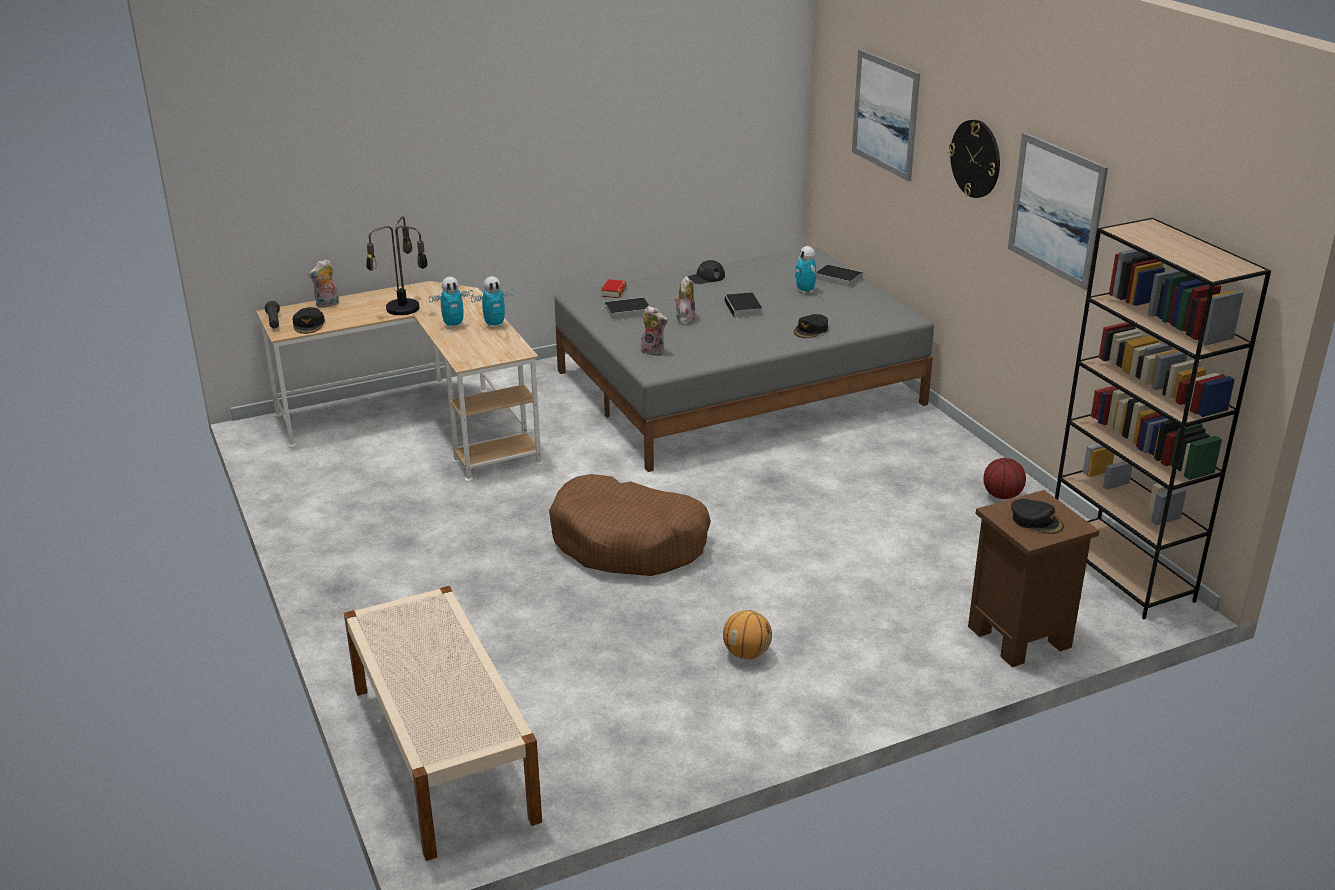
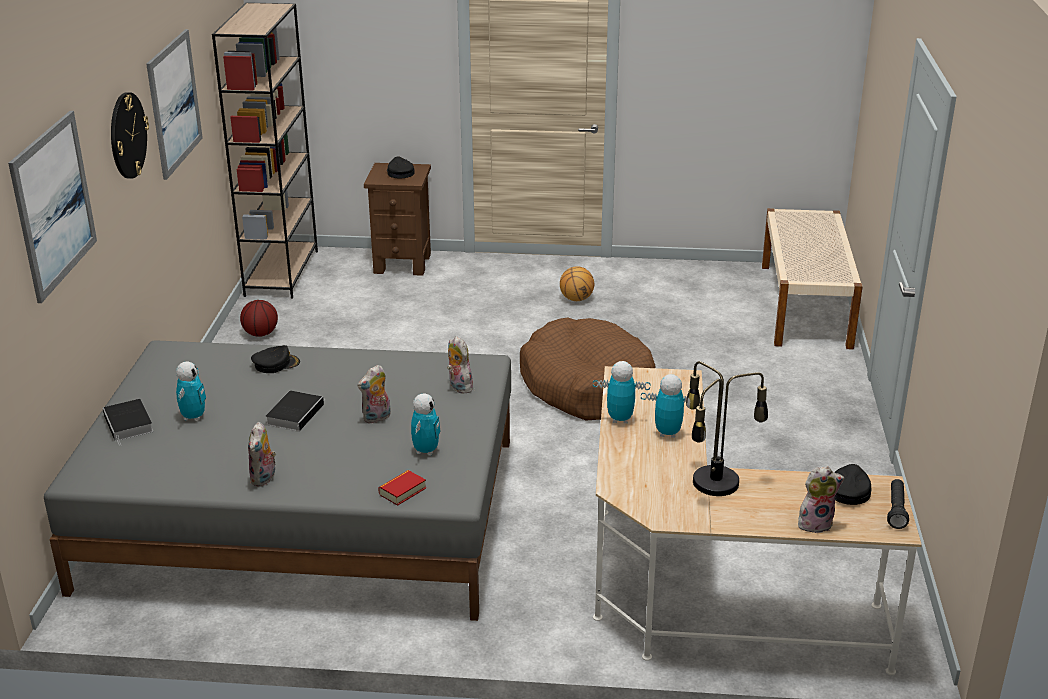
camera: 150 degrees left, 0 degrees up
book [603,297,649,320] -> toy robot [411,394,441,456]
black cap [688,260,725,284] -> plush toy [248,422,276,487]

